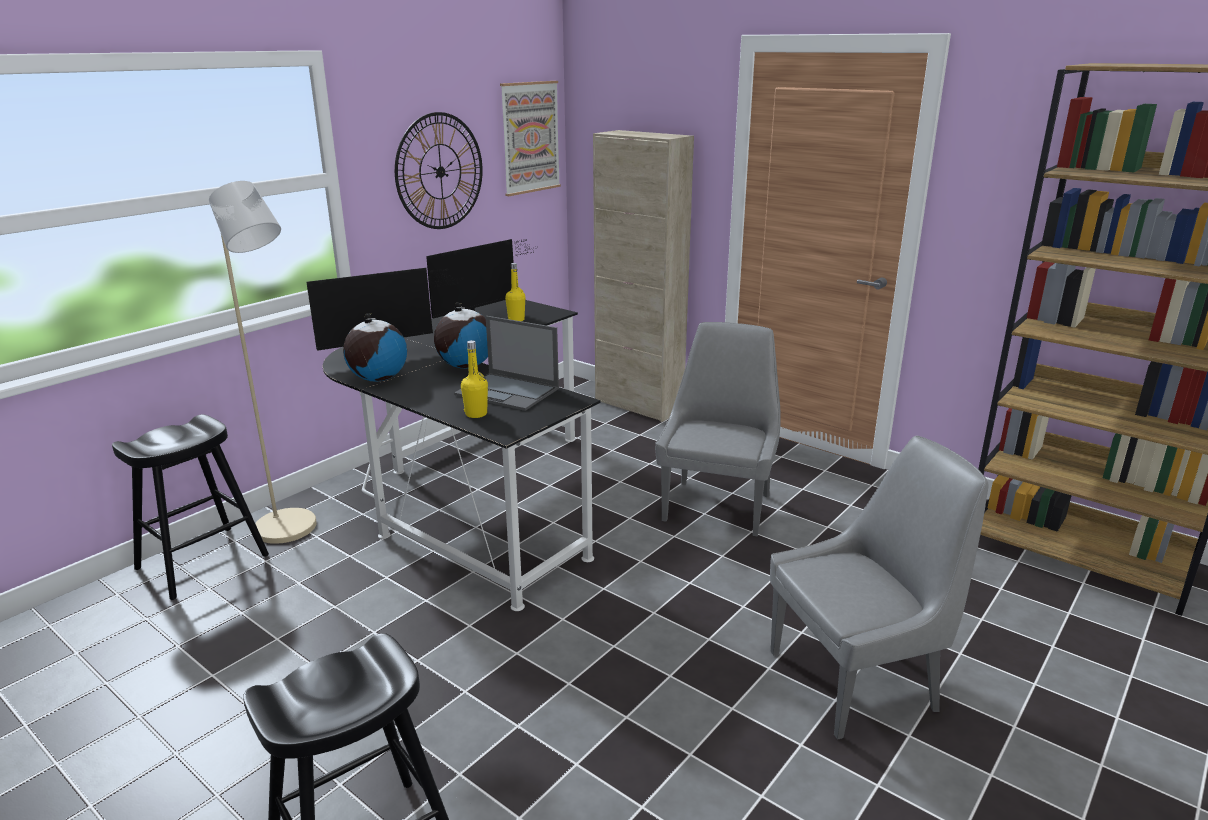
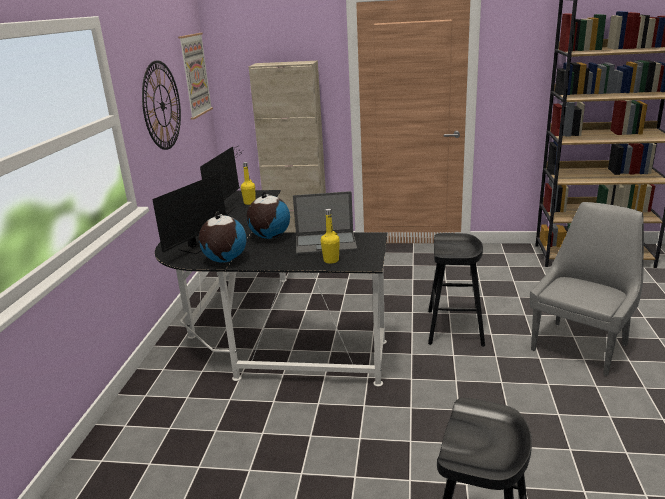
camera: 30 degrees left, 0 degrees up
black stool [112,414,269,600] -> black stool moved to [428,233,485,347]
beige floor lamp [209,181,317,544] -> none
grey chair [655,322,781,536] -> none

